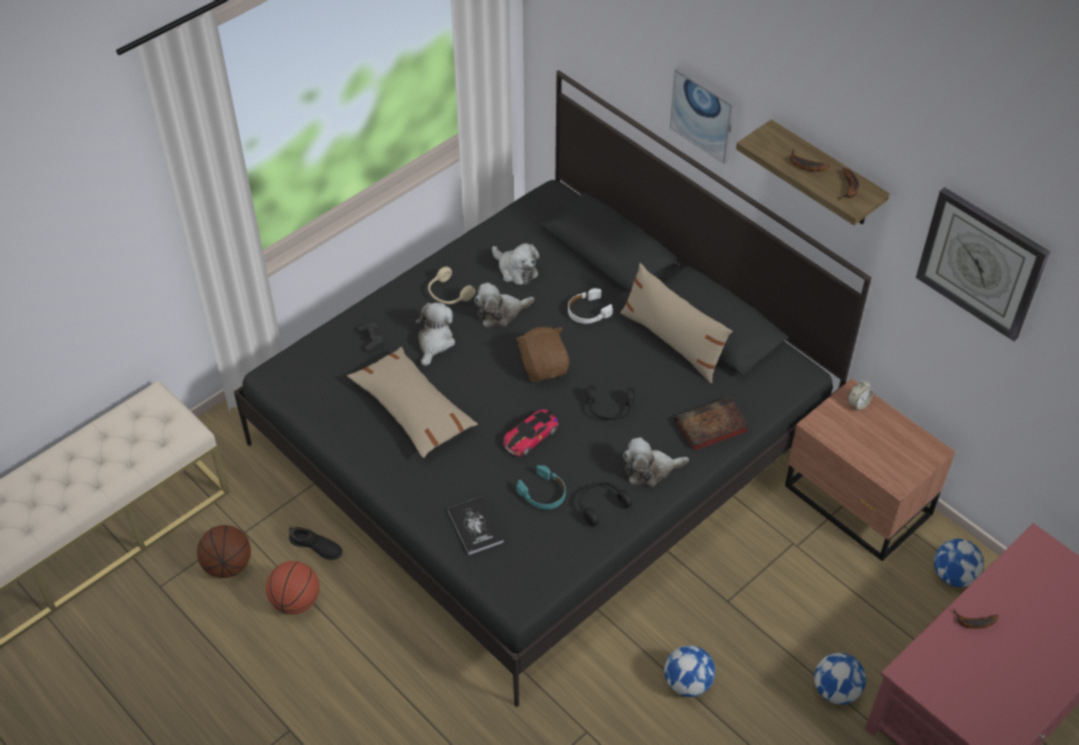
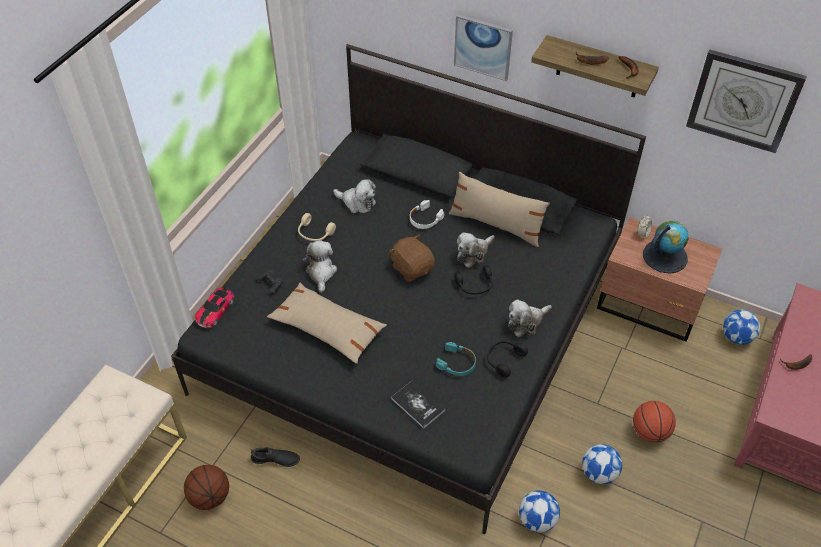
camera: 20 degrees left, 0 degrees up
basketball [266,561,319,614] -> basketball moved to [633,401,676,443]
plush toy [474,283,534,327] -> plush toy moved to [457,232,495,268]
toy car [503,409,558,456] -> toy car moved to [195,286,234,328]
book [675,397,749,452] -> none
football [814,653,866,705] -> football moved to [519,490,560,532]
none -> globe [643,221,689,274]

